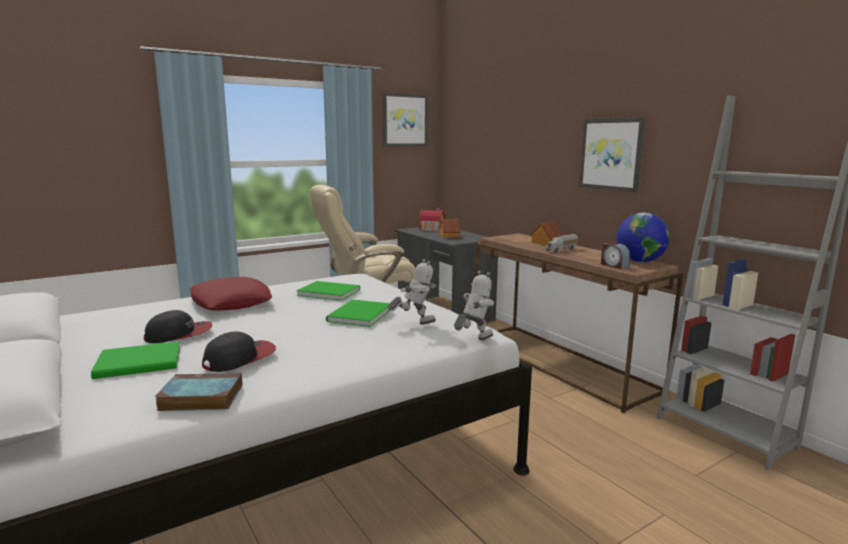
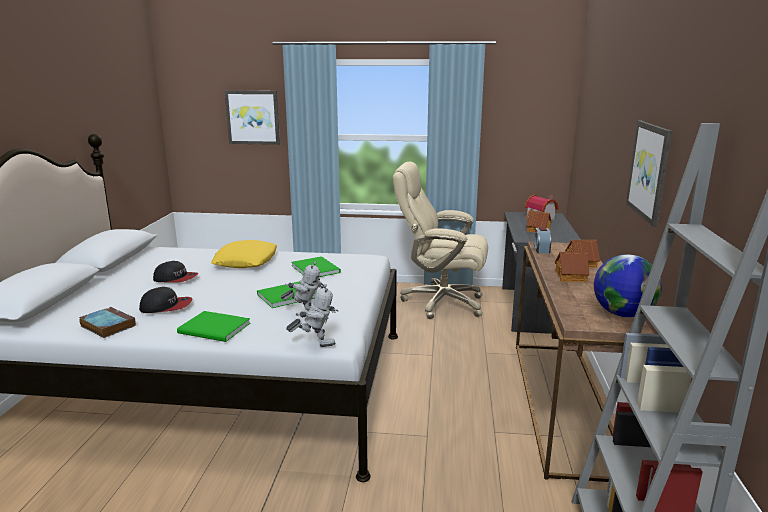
camera: 40 degrees right, 5 degrees up
green book [91,341,180,379] -> green book moved to [177,311,250,342]
red pillow [190,277,272,311] -> yellow pillow [211,240,277,268]
picture [383,92,428,146] -> picture moved to [224,90,280,145]
toy truck [545,234,578,253] -> toy house [555,252,589,282]
alarm clock [601,241,630,269] -> alarm clock moved to [534,227,551,253]

